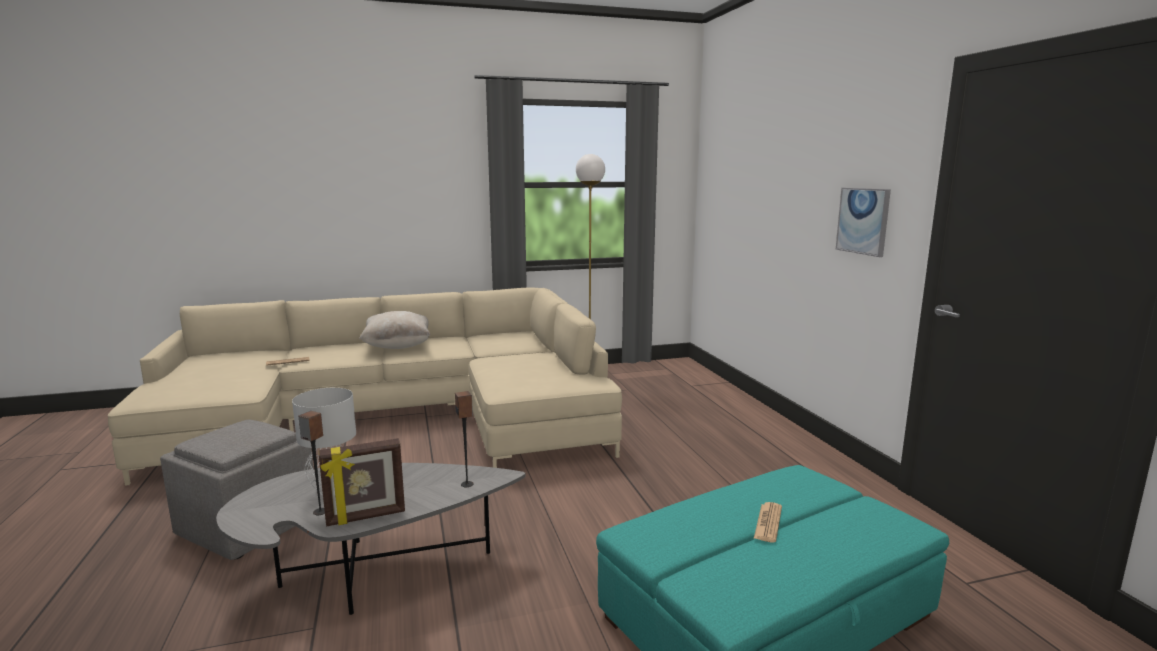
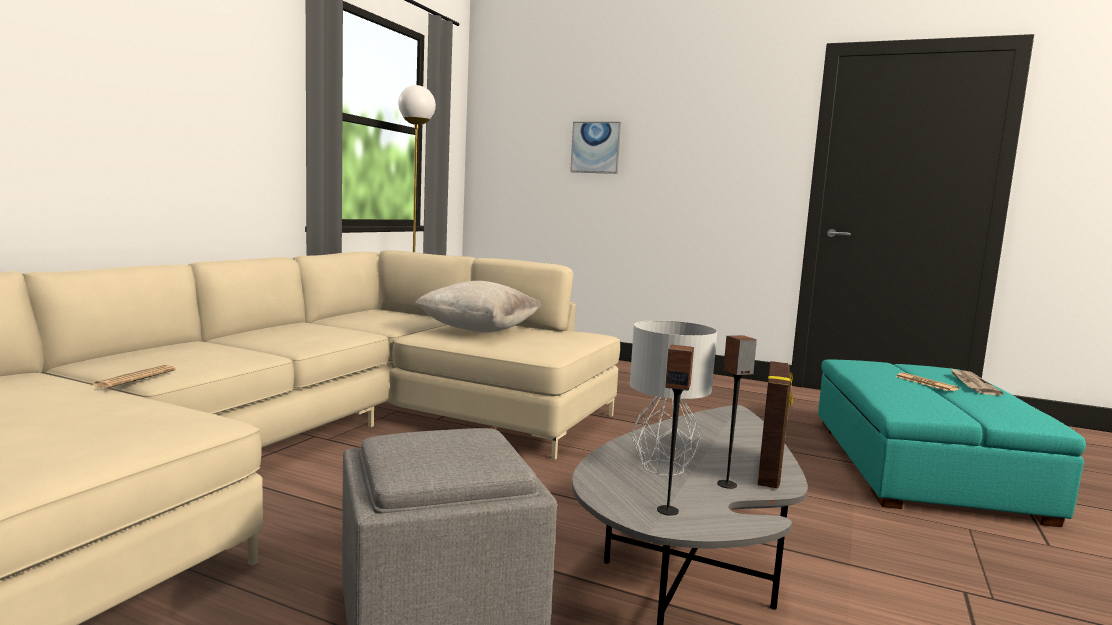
camera: 50 degrees left, 5 degrees down
beige pillow [359,311,430,349] -> beige pillow moved to [415,281,542,333]
speaker [455,391,474,487] -> speaker moved to [657,345,694,516]
picture [836,188,891,257] -> picture moved to [570,122,621,174]
none -> newspaper [951,368,1003,396]

